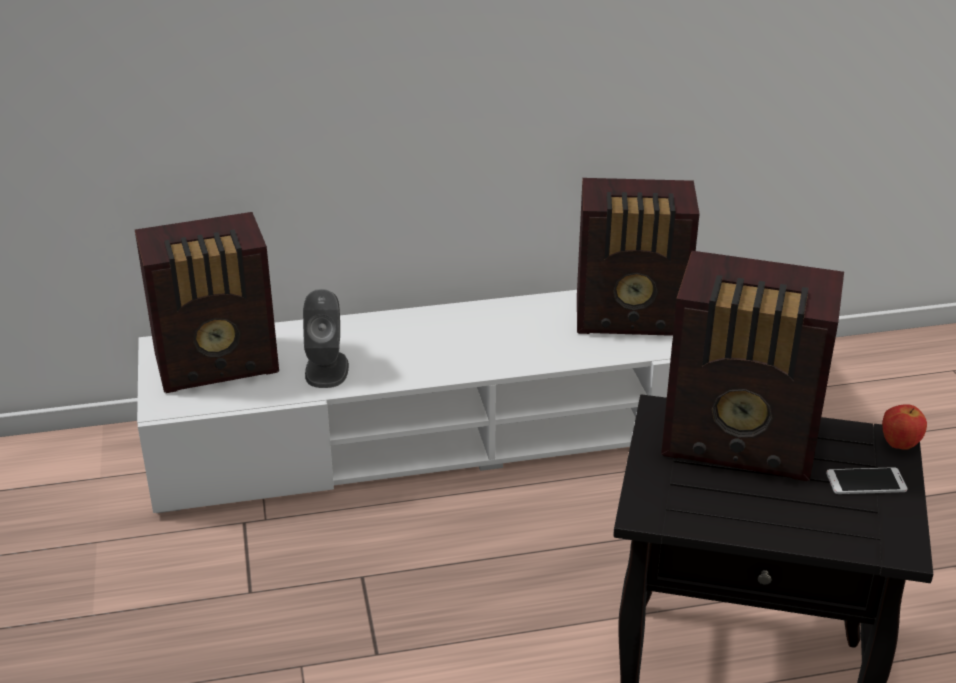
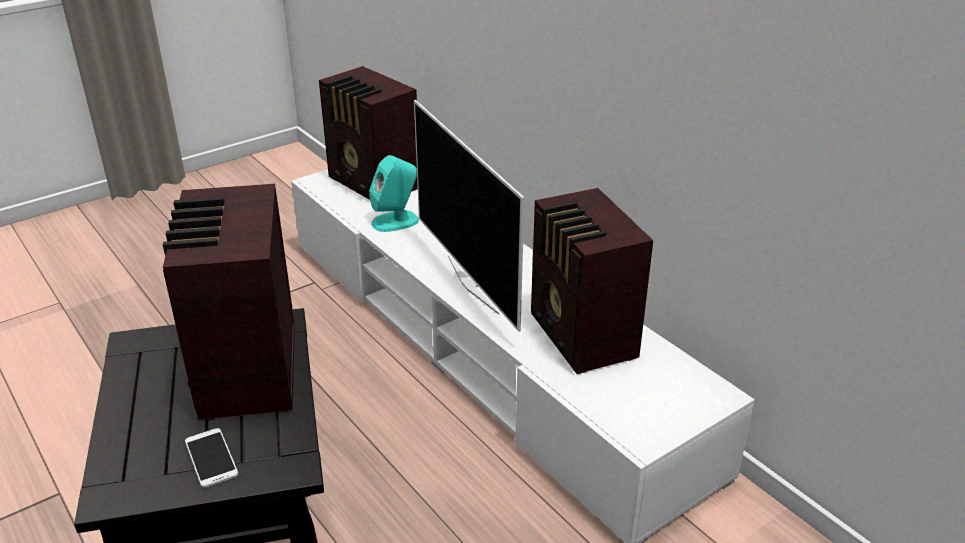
camera: 65 degrees right, 0 degrees up
grey speaker [303,289,349,388] -> turquoise speaker [369,155,419,232]
apple [882,404,927,450] -> none
none -> television [414,100,524,332]

